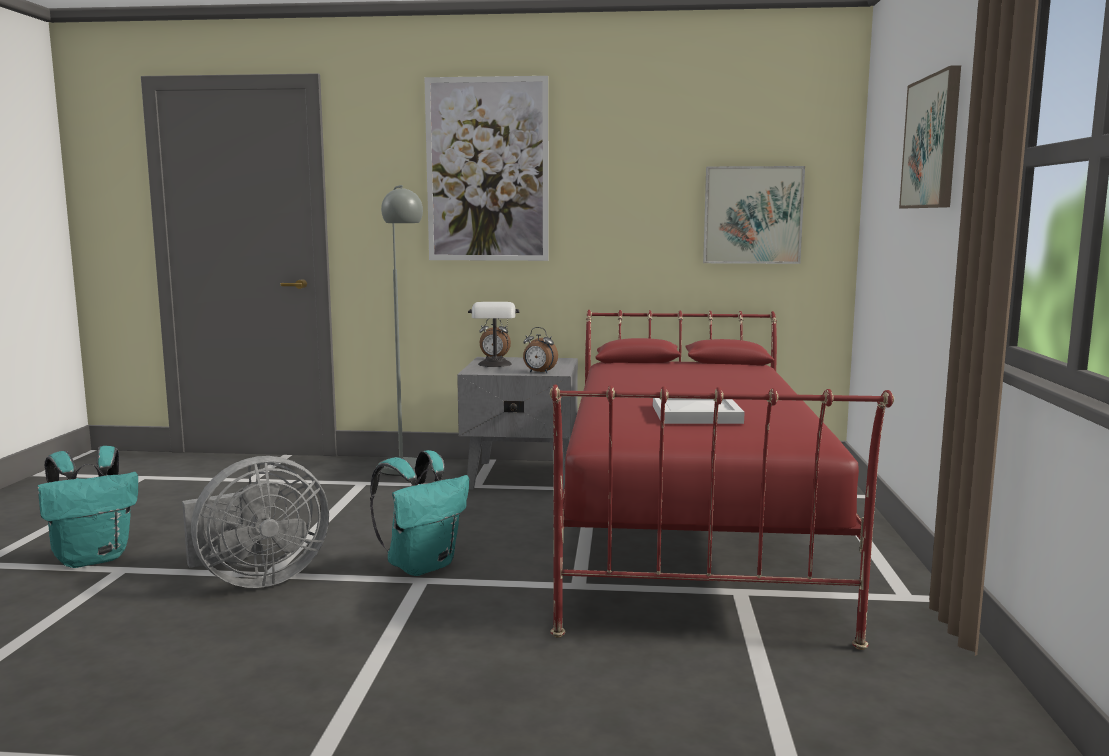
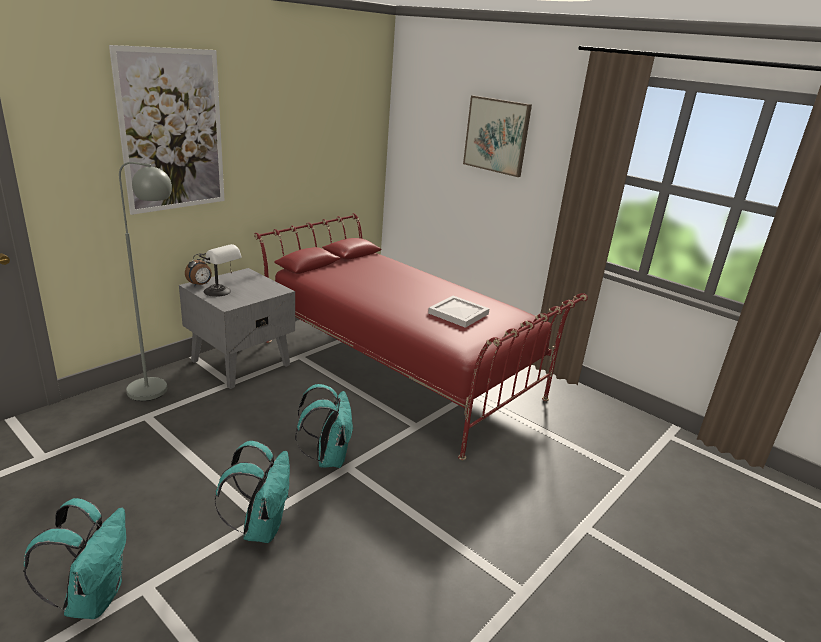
camera: 55 degrees left, 15 degrees up
grey fan [182,456,329,588] -> turquoise backpack [215,441,290,543]
alarm clock [523,327,558,373] -> none
picture [703,166,805,264] -> none

